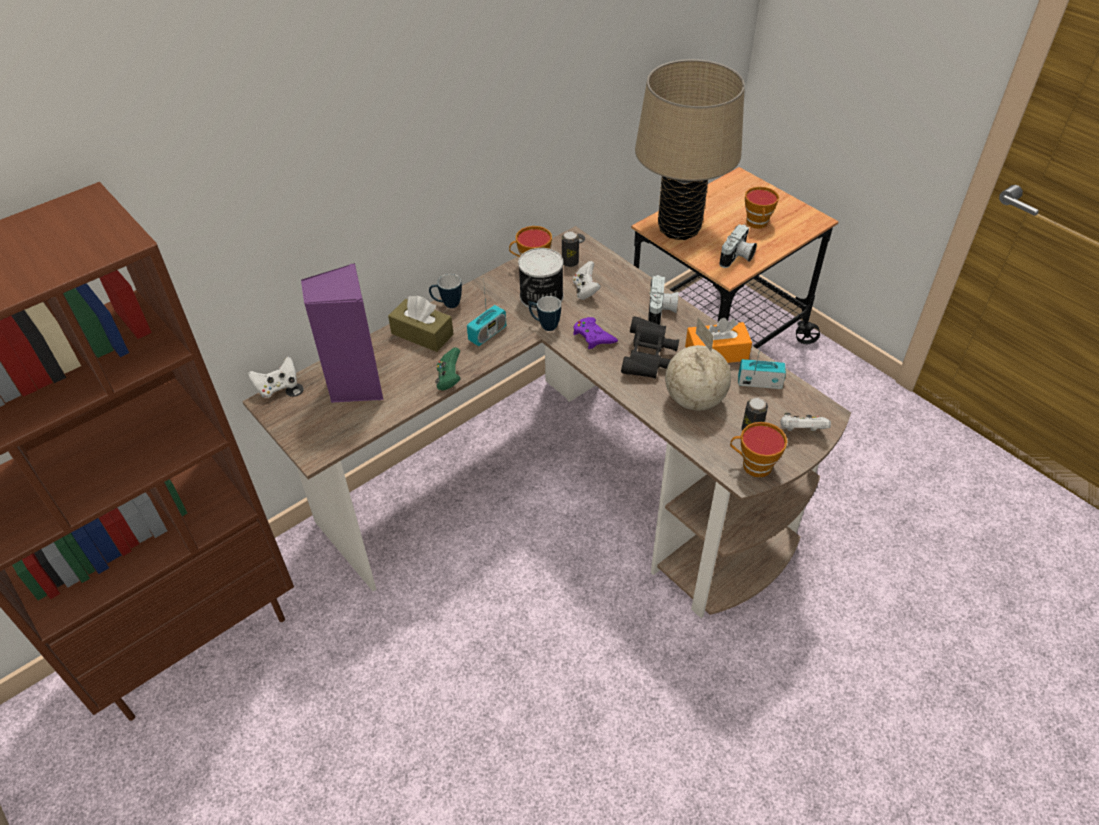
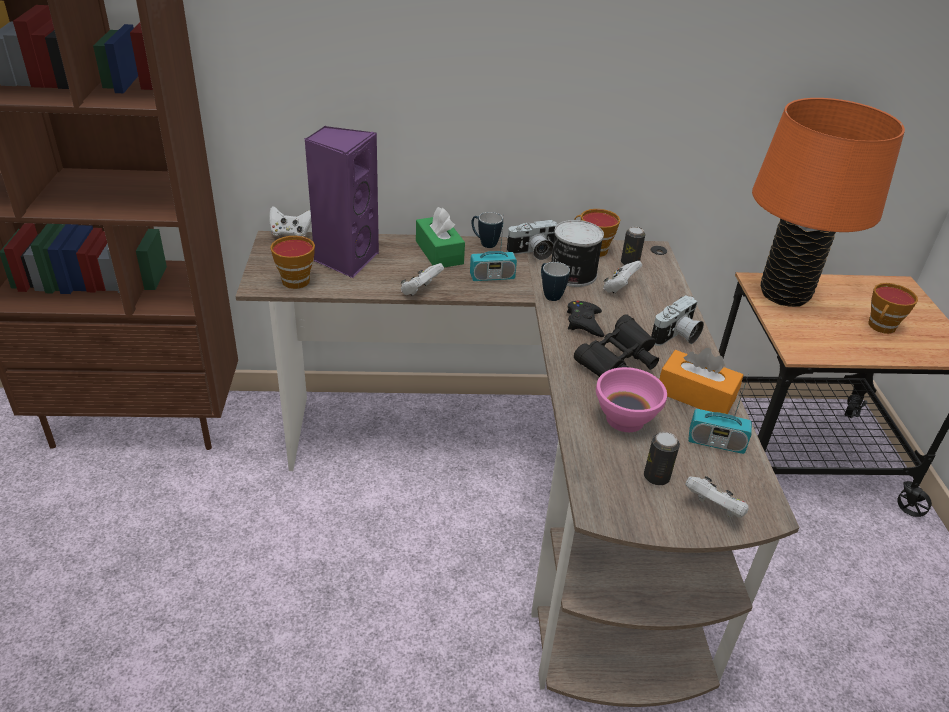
camera: 35 degrees right, 10 degrees down
brown tissue box [388,296,454,352] -> green tissue box [416,207,465,267]
green game controller [435,347,461,391] -> white game controller [401,263,444,296]
purple game controller [573,317,618,349] -> black game controller [567,300,604,337]
beige table lamp [635,59,745,240] -> orange table lamp [752,98,905,307]
globe [665,318,731,411] -> pink bowl [596,367,667,432]
camera [719,224,757,268] -> camera moved to [506,220,557,260]
cup [730,422,787,477] -> cup moved to [270,236,315,289]
radio [738,340,786,389] -> radio turned 150 degrees clockwise [688,379,752,454]

